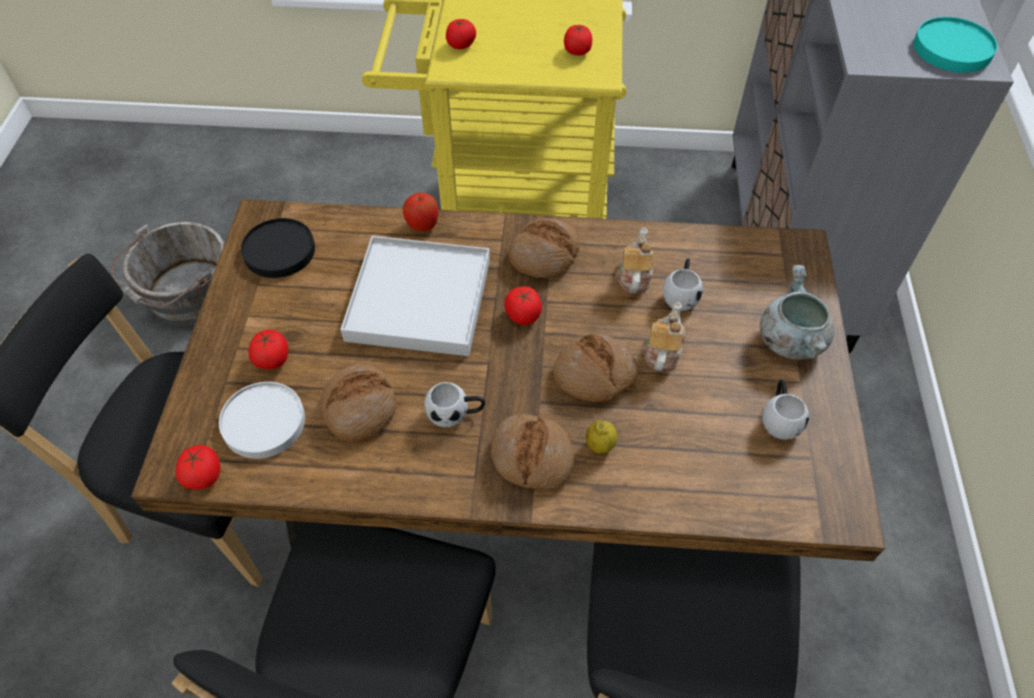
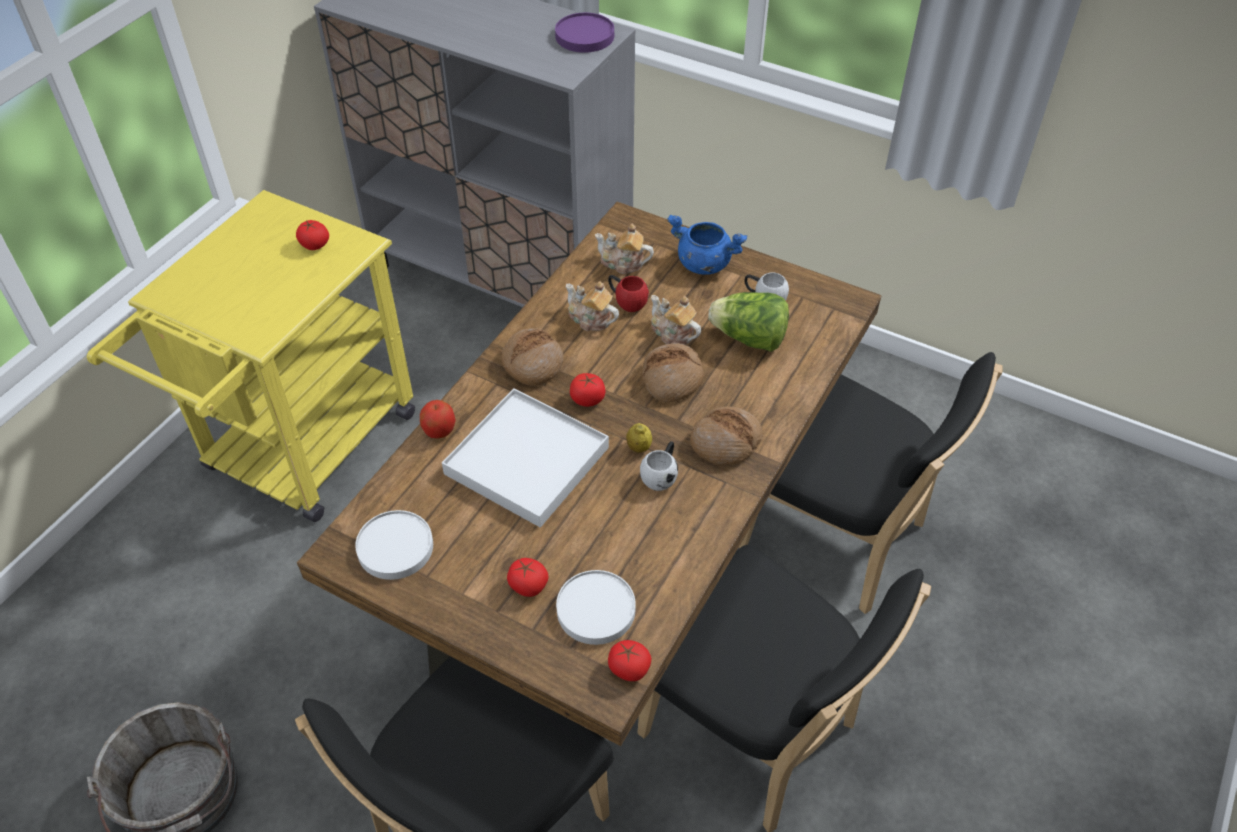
camera: 65 degrees left, 5 degrees down
black plate [241,218,315,278] -> white plate [355,510,433,580]
bread [320,364,396,442] -> none
tomato [446,19,476,49] -> none
lemon [586,420,617,454] -> lemon moved to [626,423,652,453]
white mug [663,259,703,311] -> red mug [608,275,649,312]
grey cooking pot [760,265,835,359] -> blue cooking pot [667,215,747,275]
turquoise plate [913,17,997,73] -> purple plate [555,13,614,52]
none -> teapot [595,224,654,274]
none -> lettuce [708,292,789,352]

